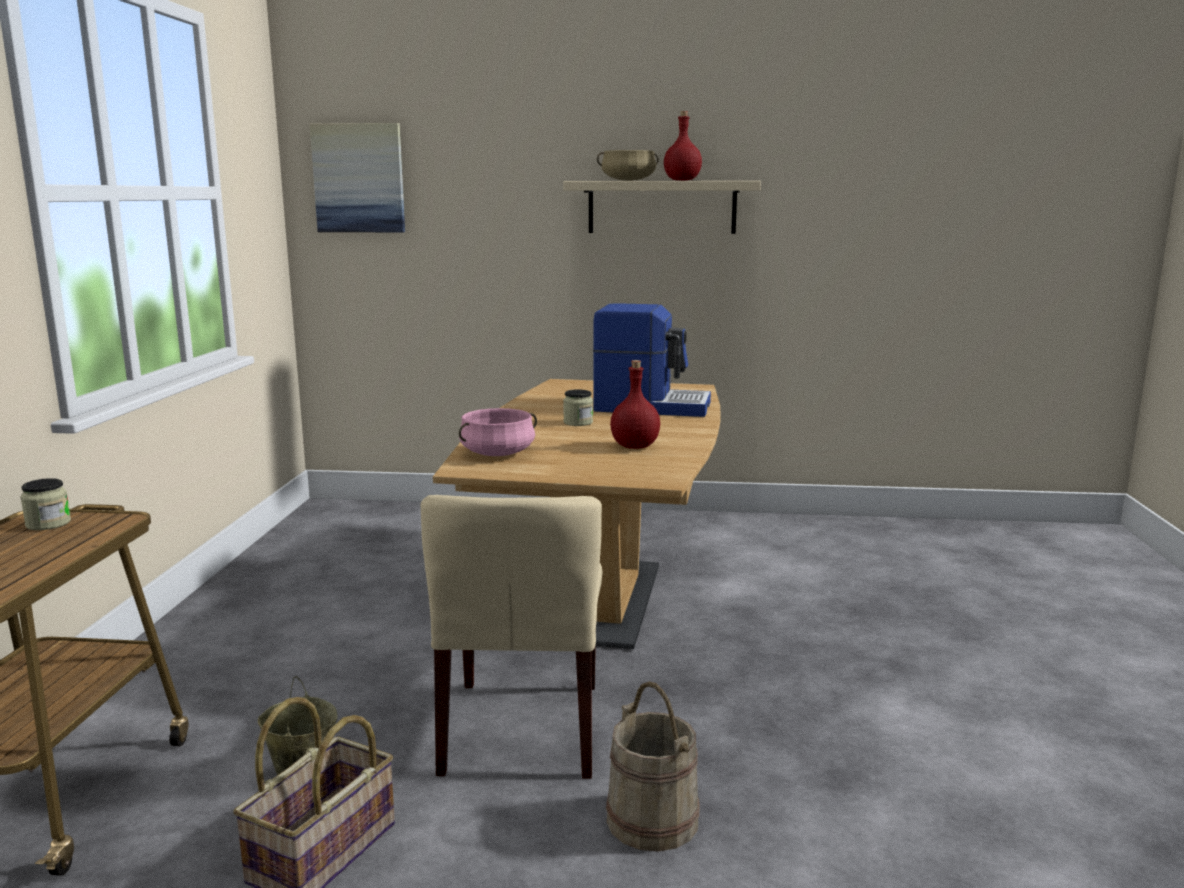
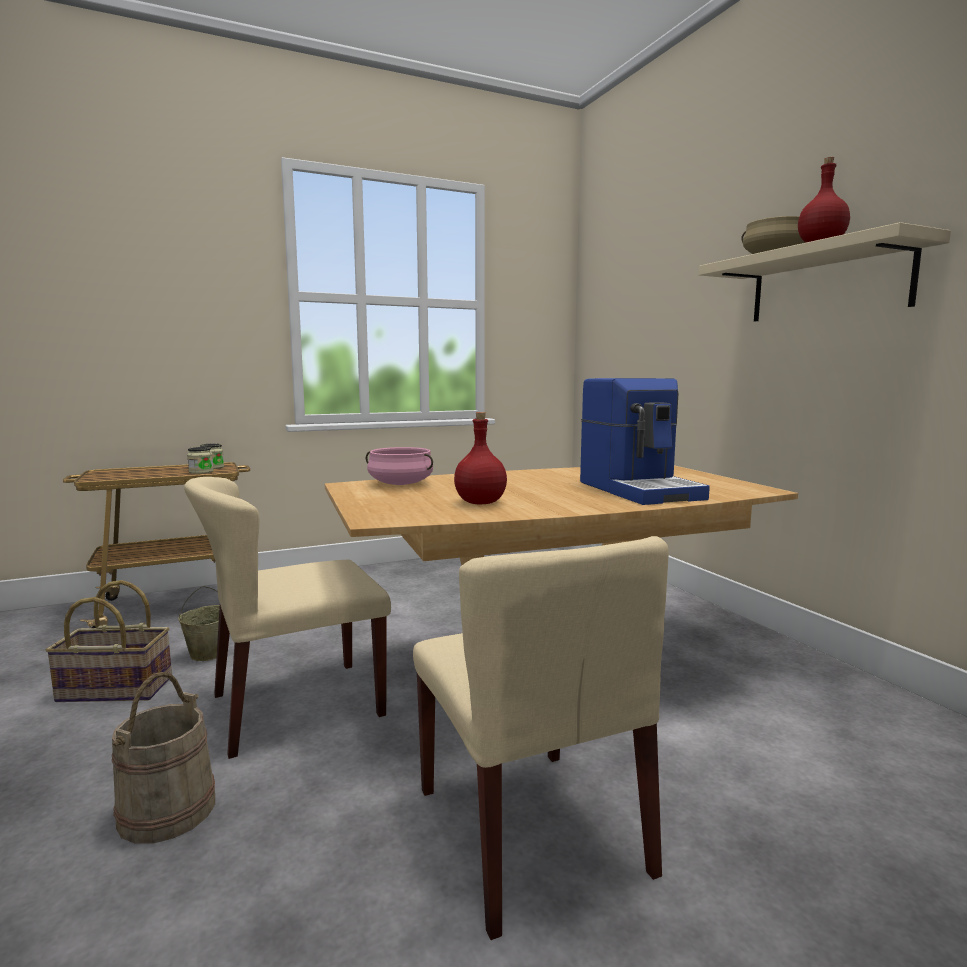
camera: 60 degrees right, 5 degrees down
picture [310,123,405,232] -> none
jar [563,389,593,426] -> jar moved to [187,447,214,474]
none -> beige chair [413,536,669,940]

